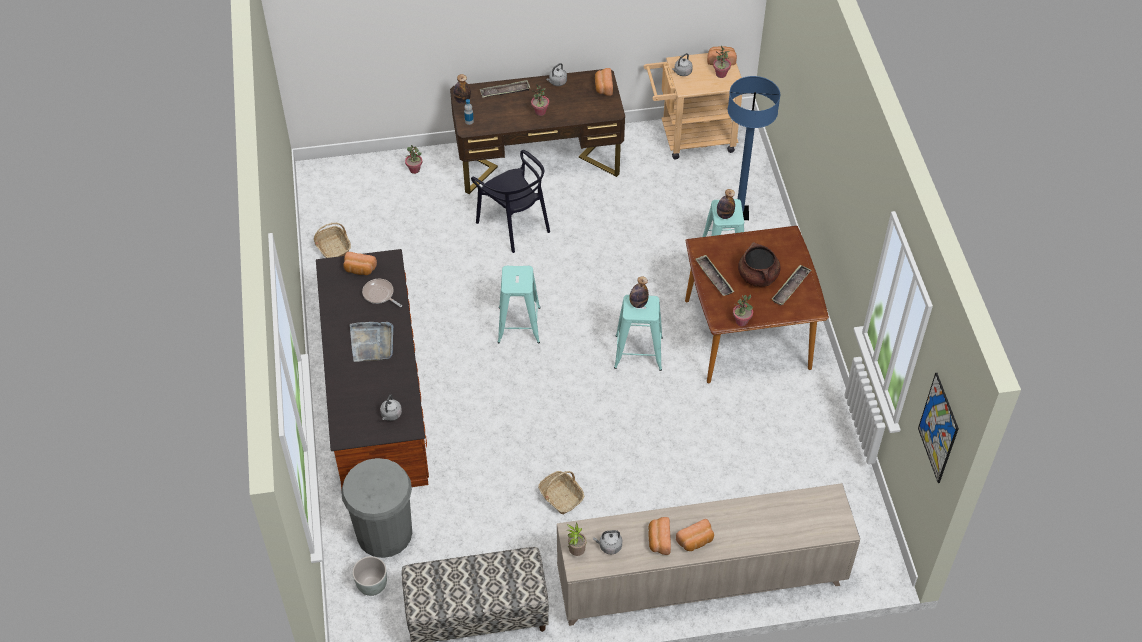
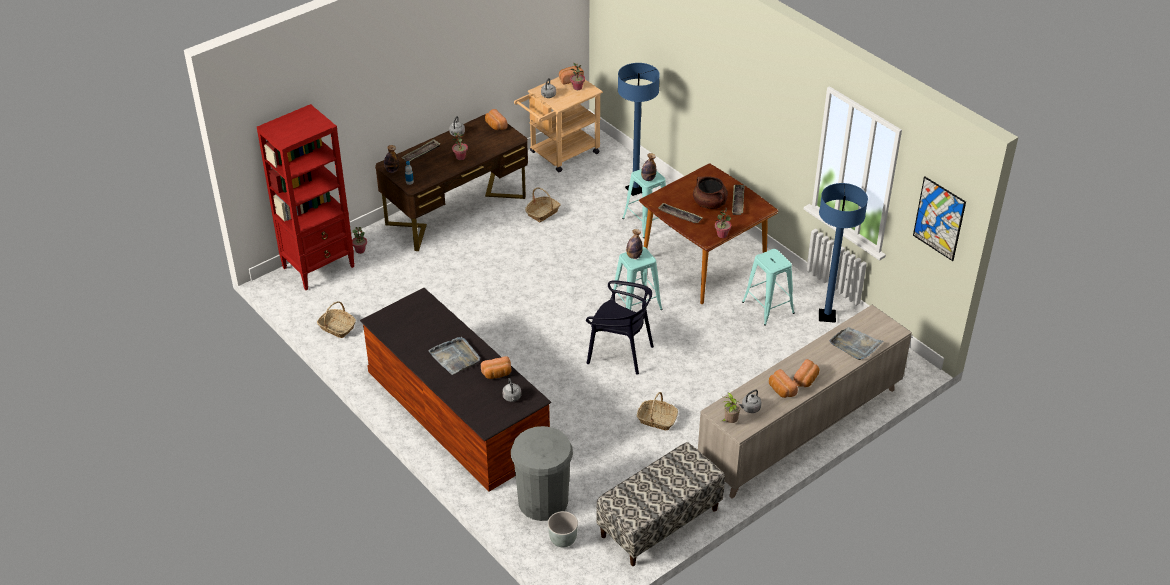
camera: 30 degrees left, 10 degrees down
bread [343,252,377,275] -> bread moved to [481,356,511,379]
frying pan [362,279,402,307] -> none
black chair [471,150,550,253] -> black chair moved to [586,281,654,374]
turquoise stool [497,266,541,343] -> turquoise stool moved to [742,249,795,326]
none -> red bookcase [257,104,354,290]
none -> basket [525,187,561,222]
none -> blue floor lamp [819,183,868,323]
none -> grey tray [829,327,884,360]

